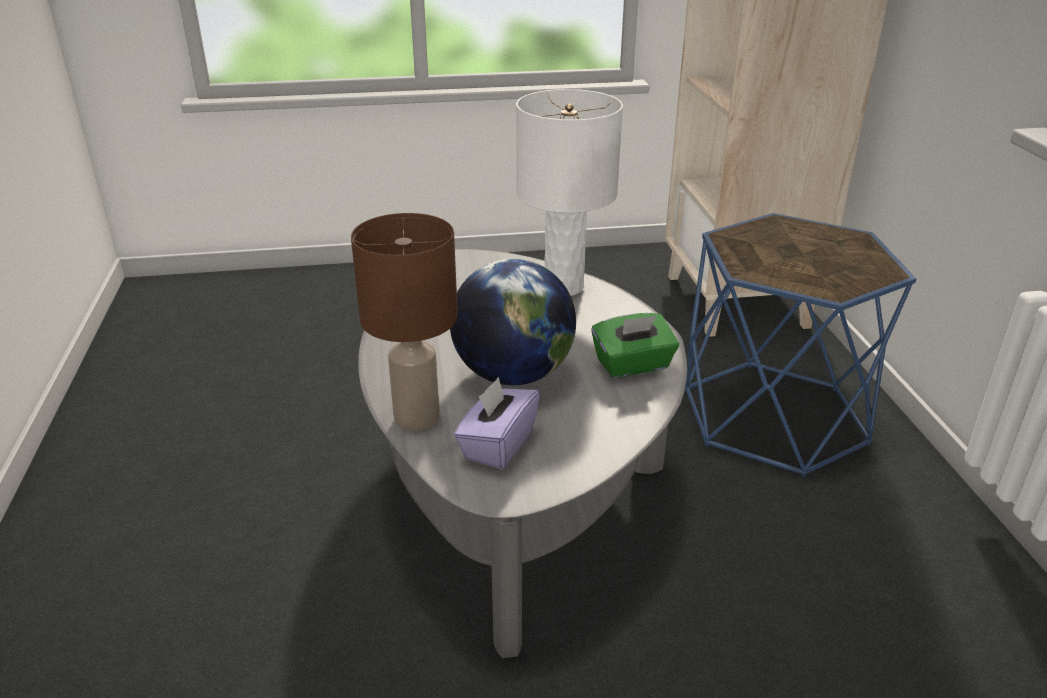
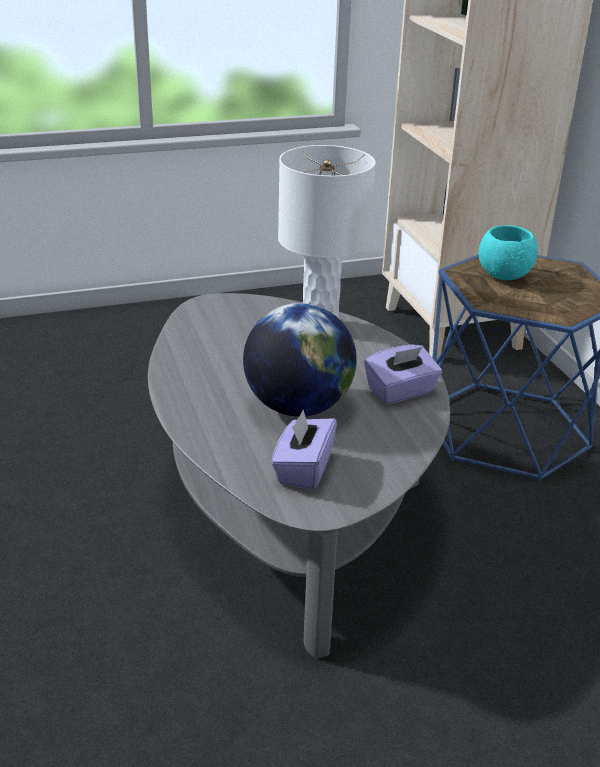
camera: 10 degrees left, 0 degrees up
brown table lamp [351,213,458,431] -> none
green tissue box [591,313,679,378] -> purple tissue box [364,344,442,404]
none -> turquoise bowl [479,225,538,280]

